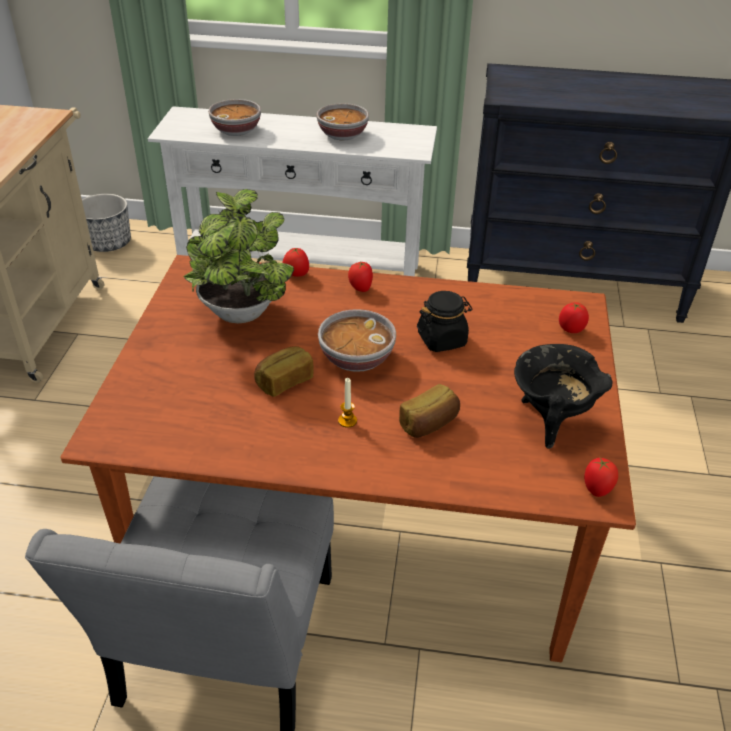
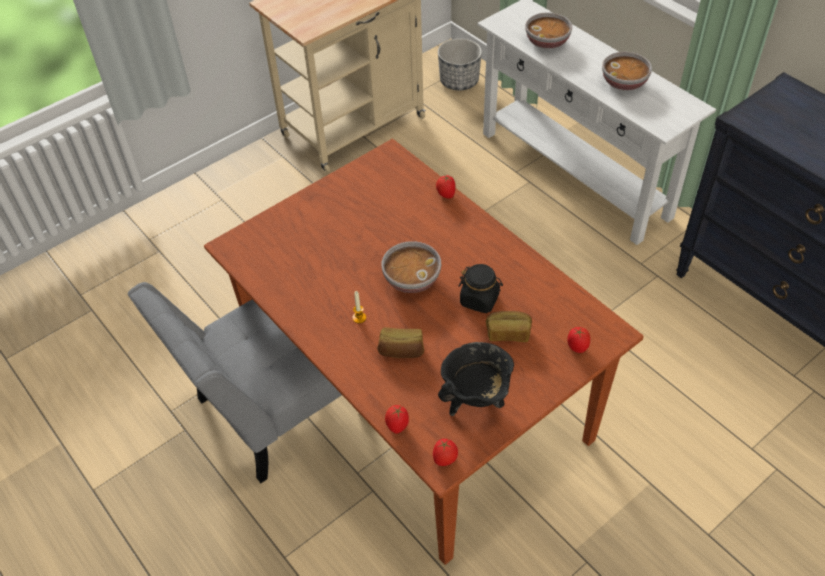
camera: 45 degrees right, 10 degrees up
potted plant [183,189,294,323] -> none
bread [254,346,313,397] -> bread moved to [486,311,532,342]
tomato [348,261,373,292] -> tomato moved to [385,405,409,434]

